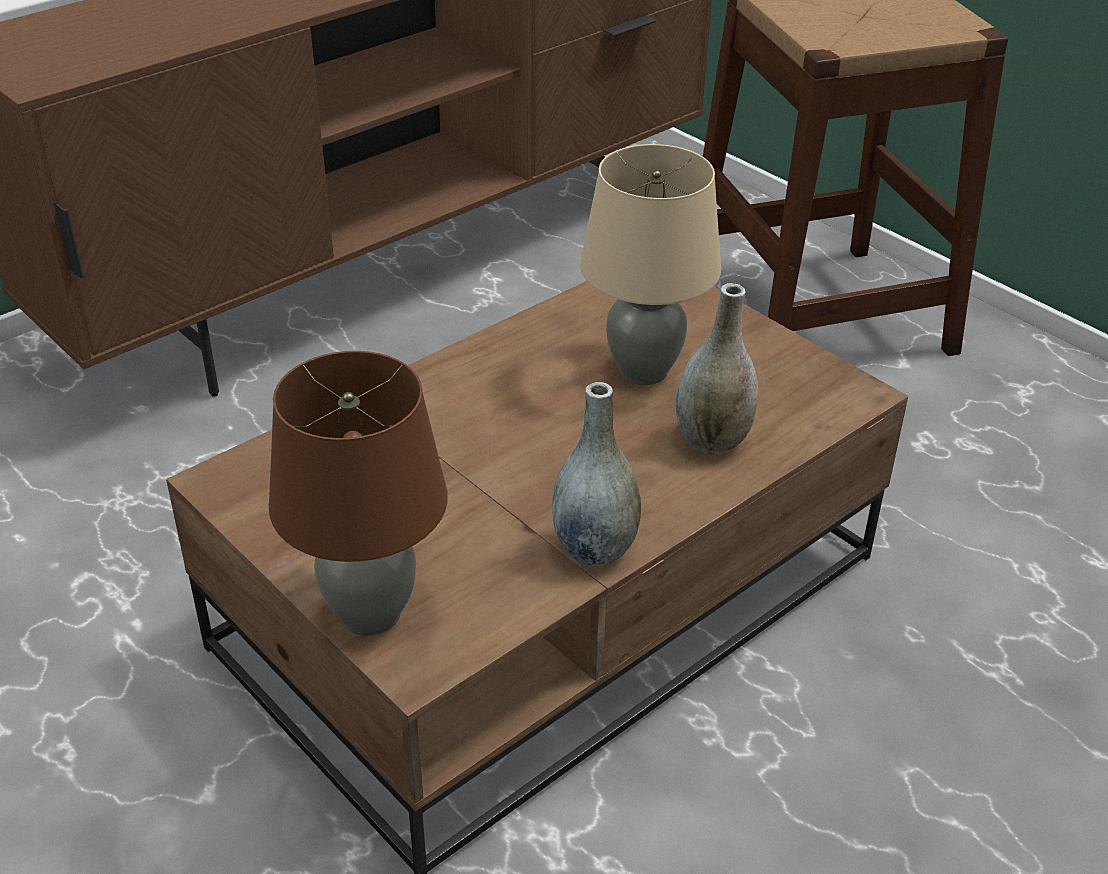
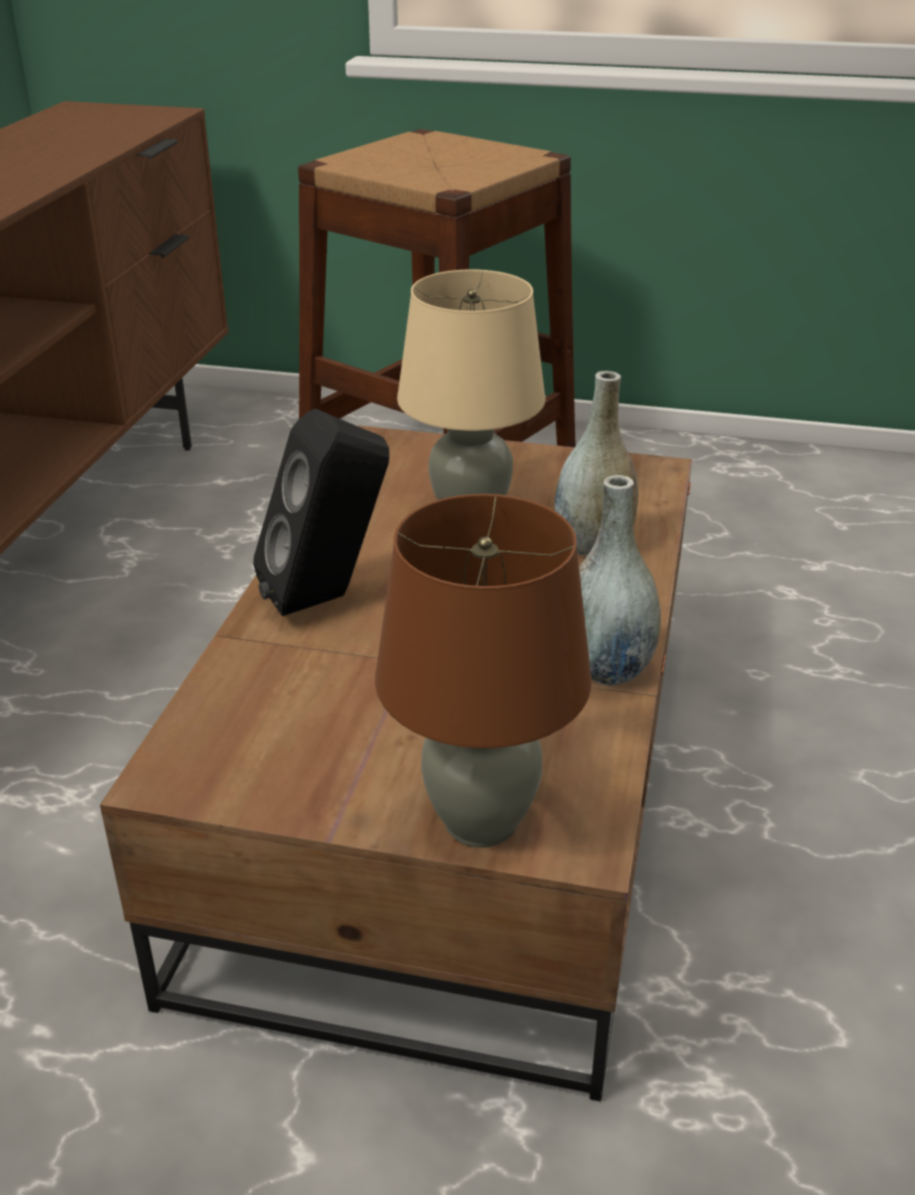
camera: 35 degrees left, 5 degrees down
none -> black speaker [253,409,389,616]

